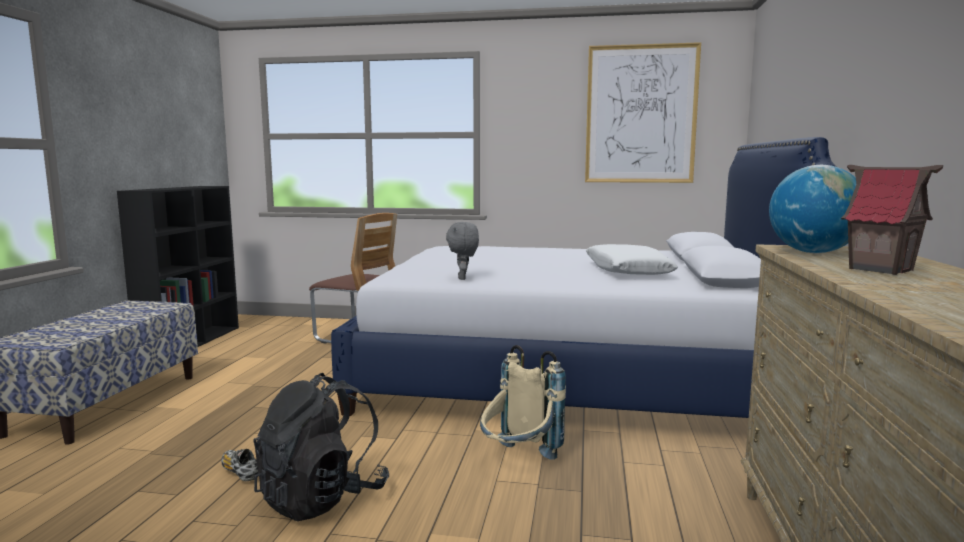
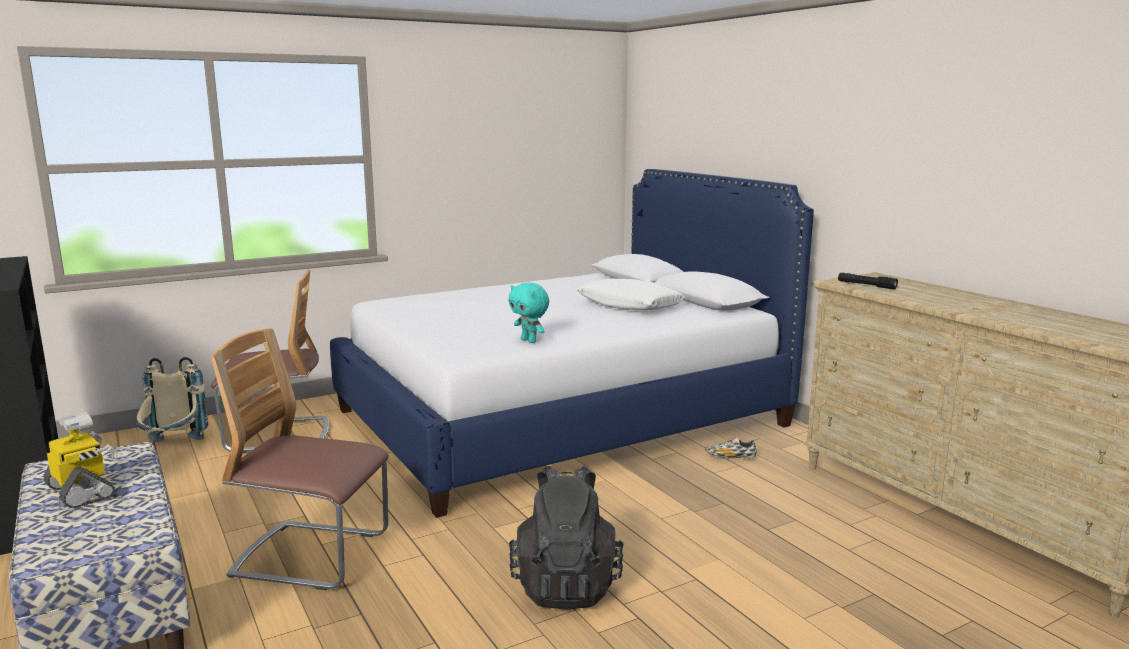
camera: 40 degrees left, 5 degrees up
shoe [221,449,258,481] -> shoe moved to [705,437,757,458]
grey plush toy [446,222,479,280] -> turquoise plush toy [508,283,549,343]
beige backpack [480,345,566,460] -> beige backpack moved to [136,357,208,442]
picture [585,42,701,183] -> none
globe [769,165,856,253] -> black flashlight [838,273,898,289]
toy house [841,165,943,275] -> none
none -> toy robot [43,412,118,508]
none -> chair [211,328,389,590]

